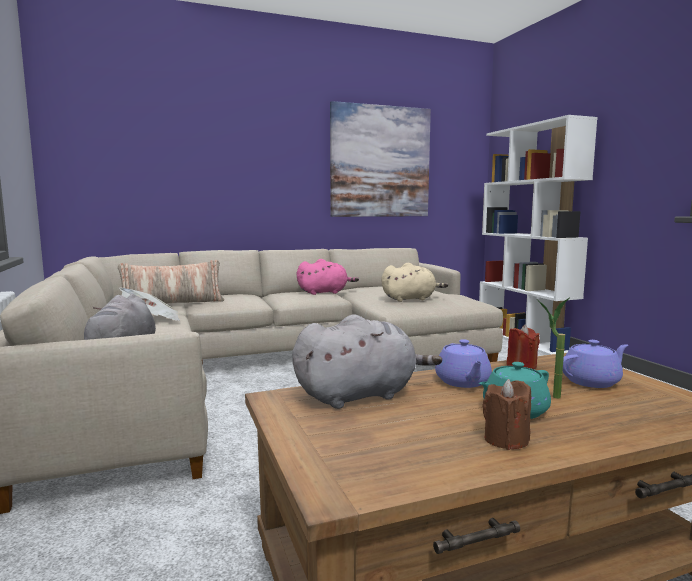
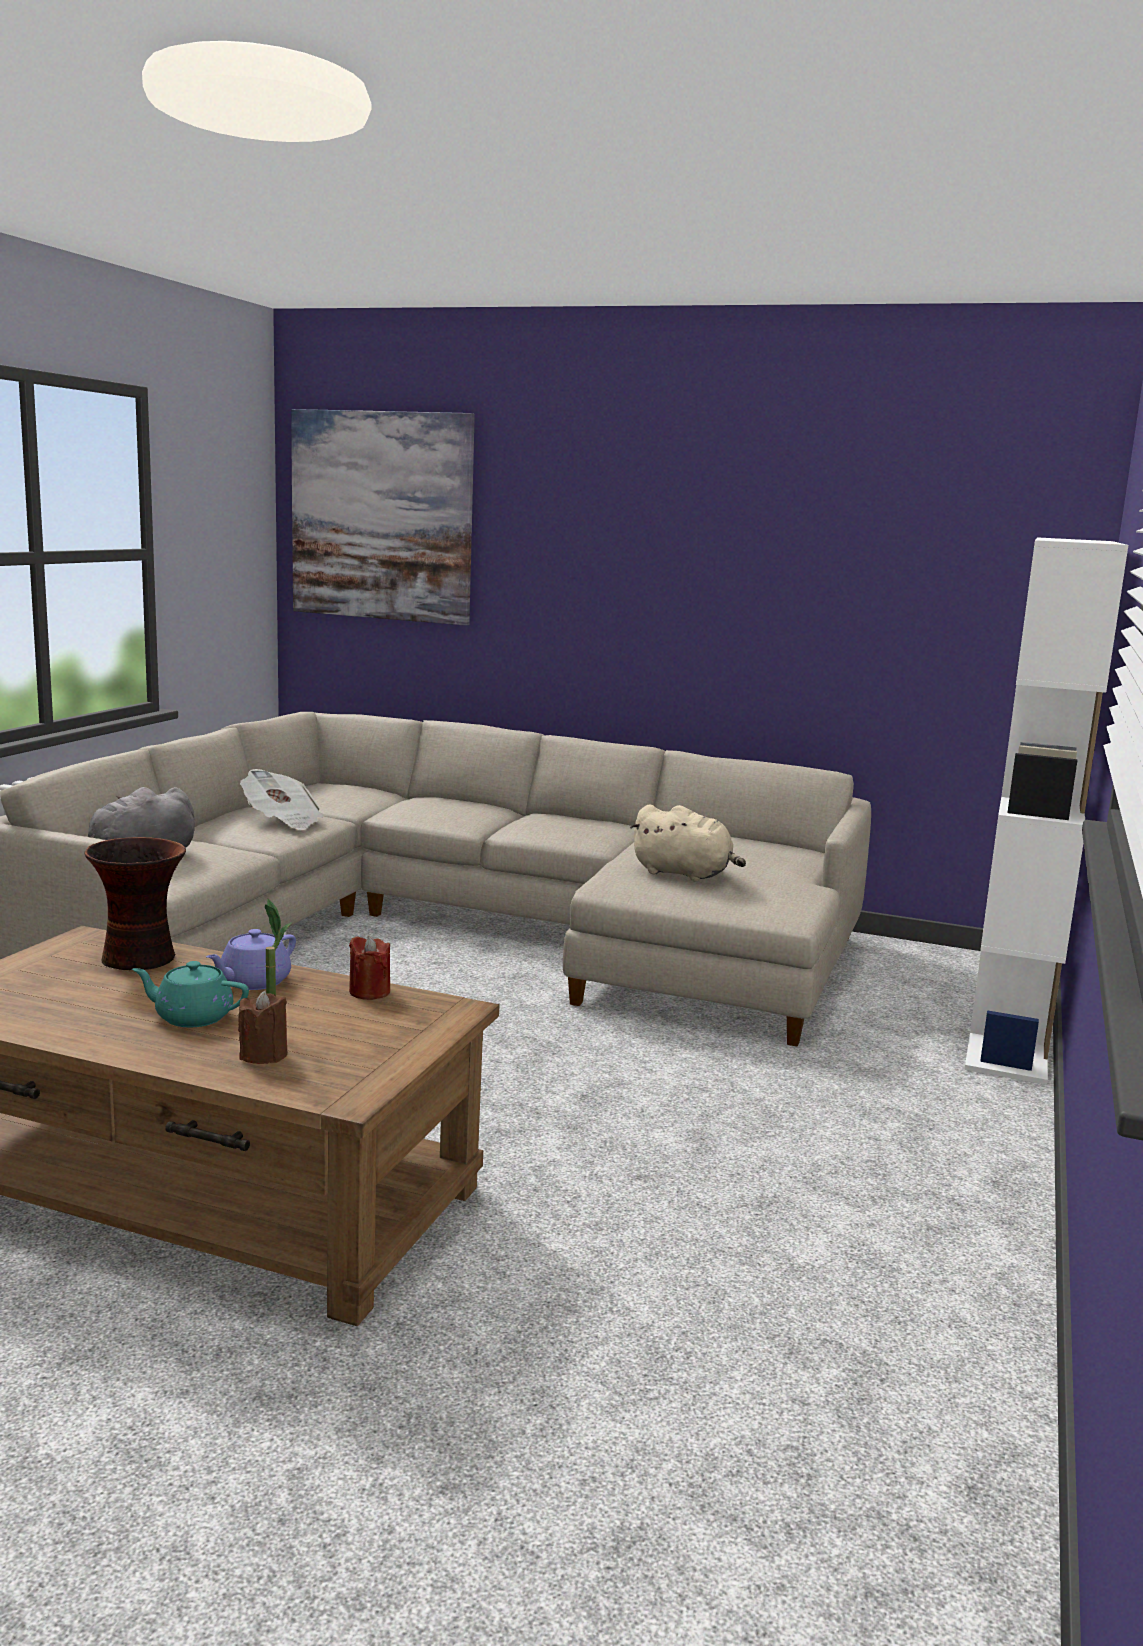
camera: 40 degrees right, 5 degrees up
pillow [118,260,224,304] -> none
grey plush toy [292,315,442,409] -> vase [84,837,186,970]
pink plush toy [297,259,359,295] -> none
picture [330,101,431,217] -> picture moved to [291,409,475,626]
brown candle [482,379,531,450] -> brown candle moved to [238,990,287,1064]
purple teapot [563,340,628,388] -> none

